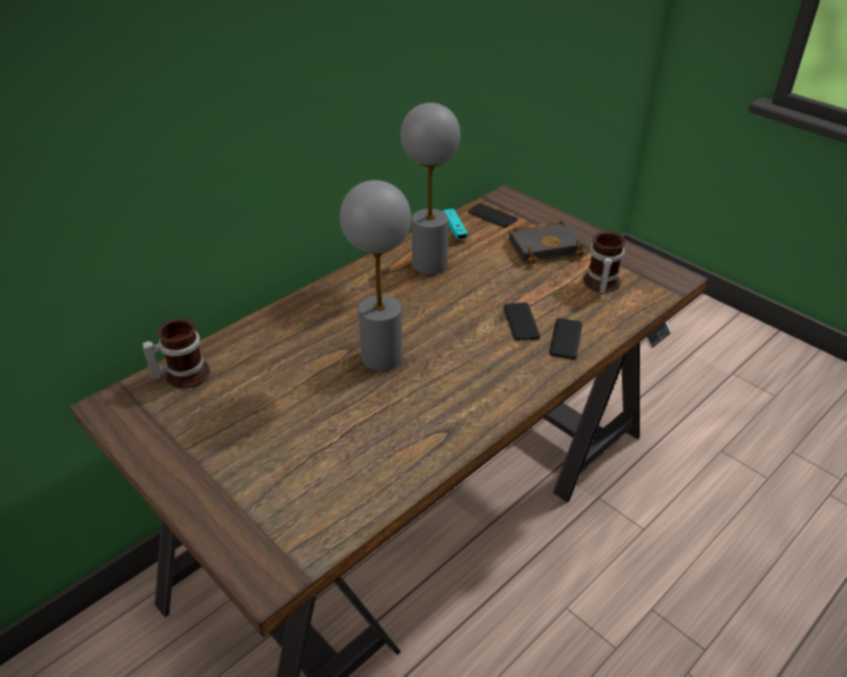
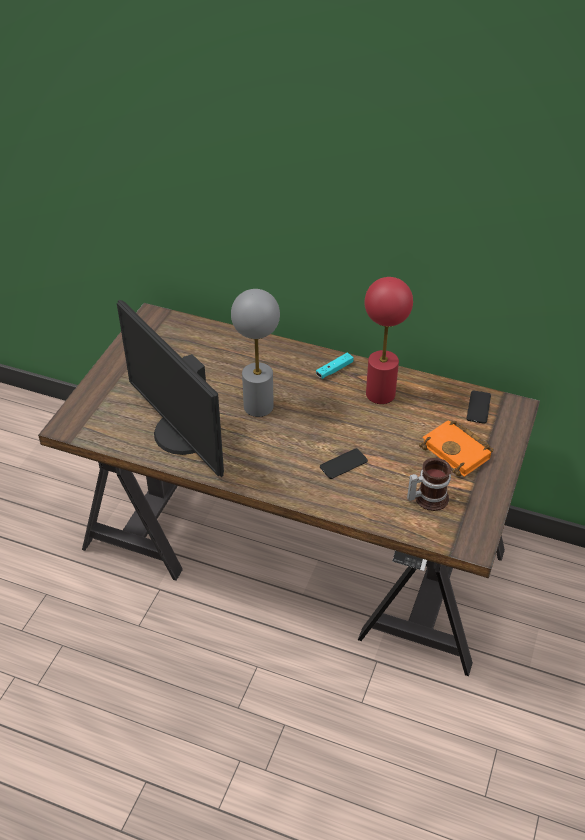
camera: 65 degrees right, 5 degrees up
mug [142,319,210,388] -> none
grey table lamp [401,103,460,275] -> red table lamp [365,277,413,404]
turquoise game controller [443,209,468,240] -> turquoise game controller moved to [316,353,354,379]
black book [509,221,585,264] -> orange book [419,420,494,477]
phone [549,318,582,359] -> none
none -> monitor [117,300,224,477]

